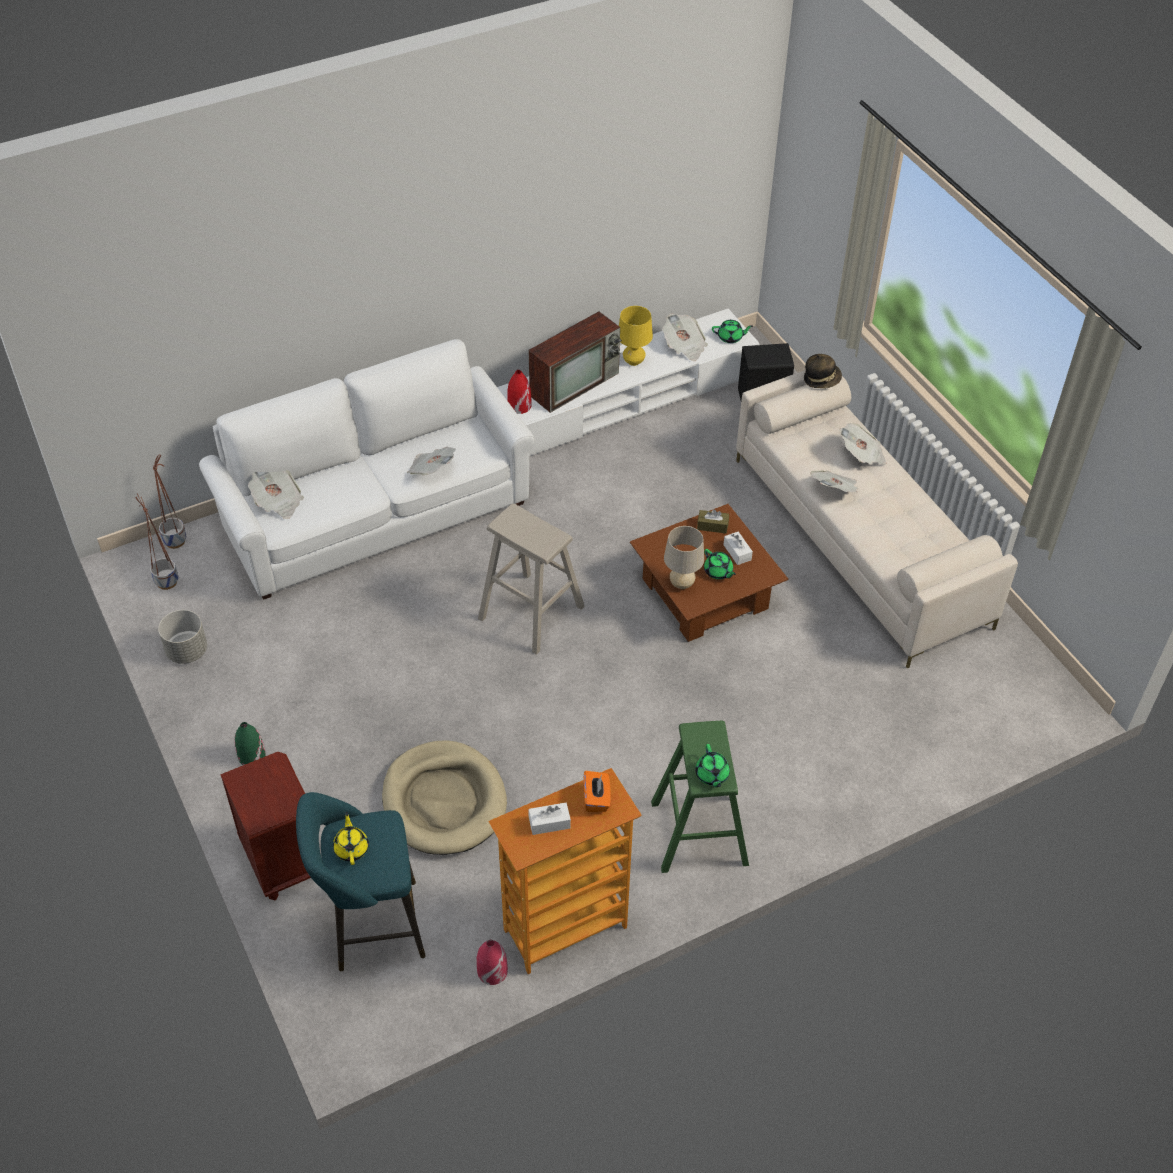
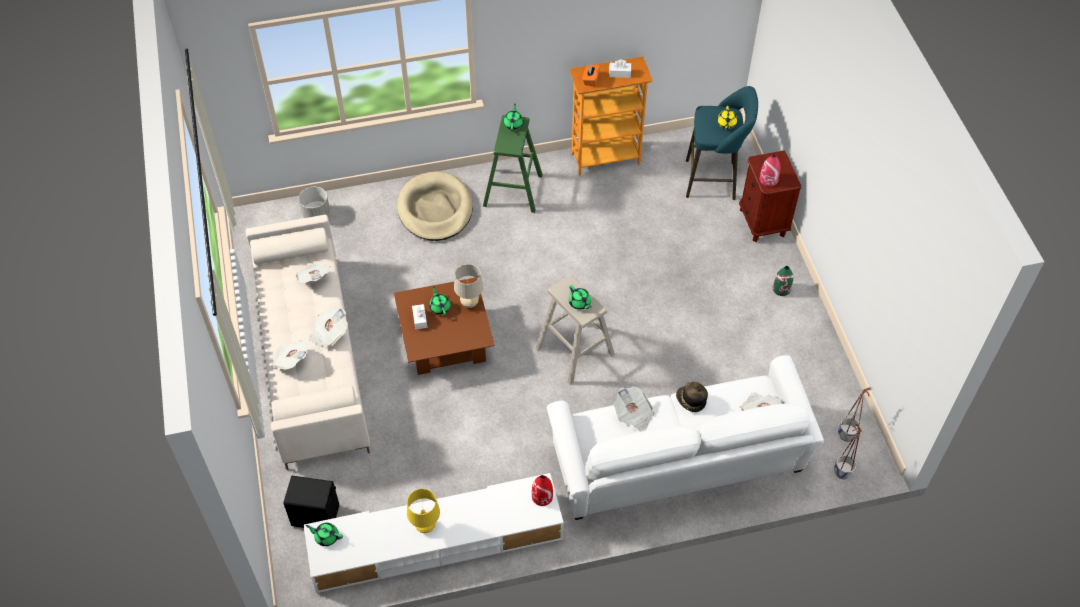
camera: 165 degrees left, 5 degrees up
grey planter [158,610,207,664] -> grey planter moved to [299,187,330,218]
beige dog bed [382,740,507,855] -> beige dog bed moved to [397,171,473,241]
red vase [477,940,508,985] -> red vase moved to [760,154,780,187]
television [529,311,622,413] -> none
newspaper [662,313,708,361] -> newspaper moved to [295,262,331,283]
brown tissue box [697,509,729,533] -> none
hat [804,354,842,388] -> hat moved to [676,382,708,412]
none -> green teapot [569,285,592,310]

